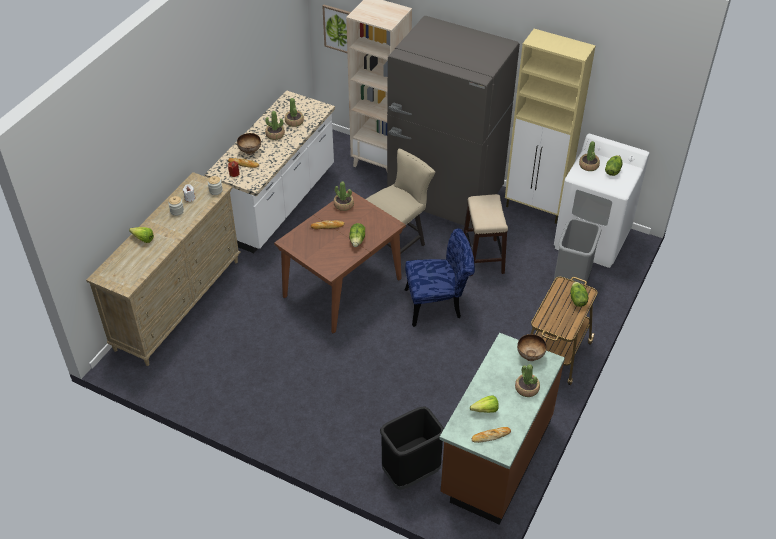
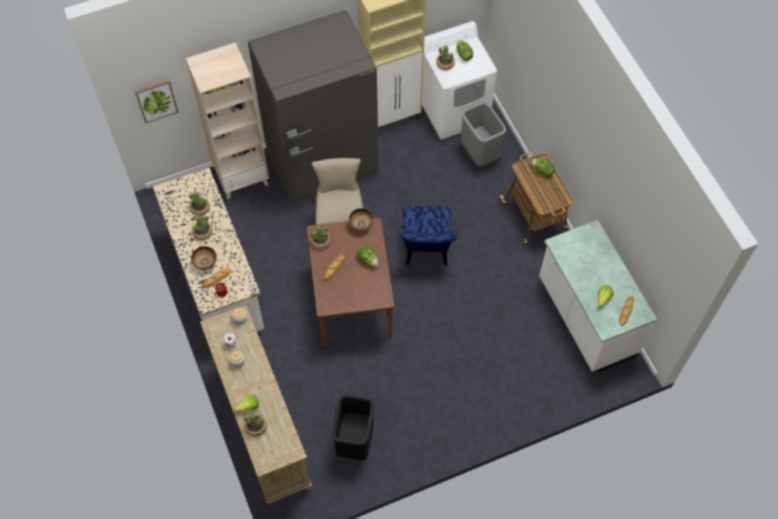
camera: 50 degrees left, 15 degrees up
black trash can [380,406,444,490] -> black trash can moved to [332,395,374,462]
blue chair [404,228,475,327] -> blue chair turned 150 degrees clockwise [399,206,457,266]
brown counter [439,333,565,525] -> white counter [539,220,657,372]
stool [464,194,508,276] -> none
potted plant [515,365,540,397] -> potted plant moved to [243,414,267,437]
bowl [517,334,547,361] -> bowl moved to [349,208,373,231]

